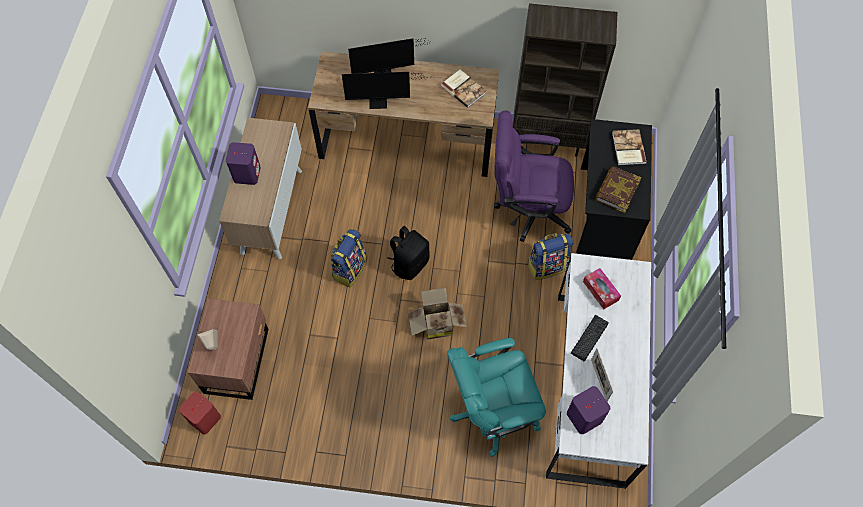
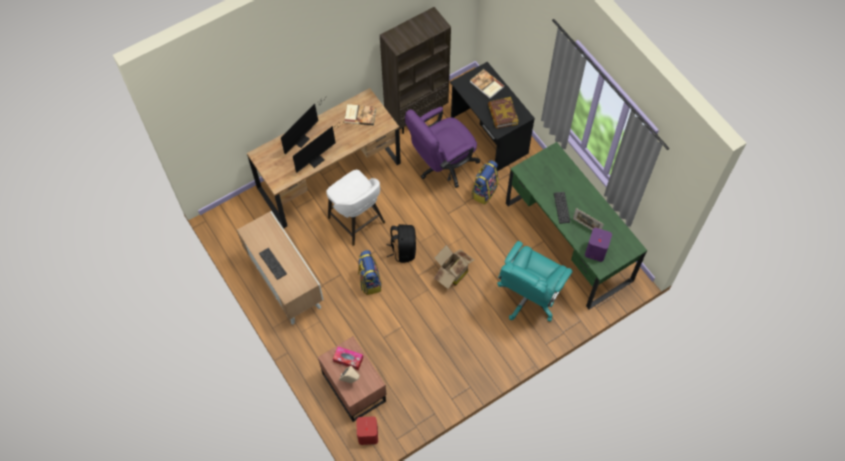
camera: 40 degrees left, 0 degrees up
purple speaker [226,142,261,185] -> keyboard [259,248,287,280]
white desk [546,253,651,489] -> green desk [506,142,647,309]
tissue box [583,268,621,309] -> tissue box moved to [333,346,363,370]
none -> white stool [326,170,385,246]

